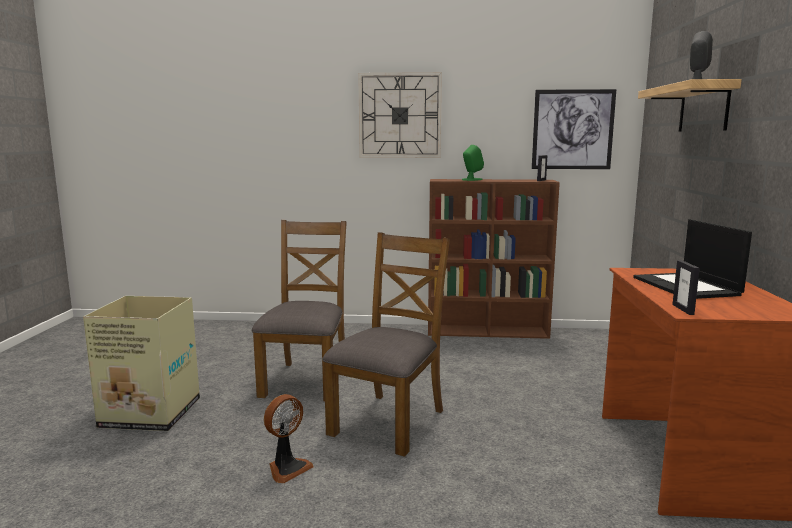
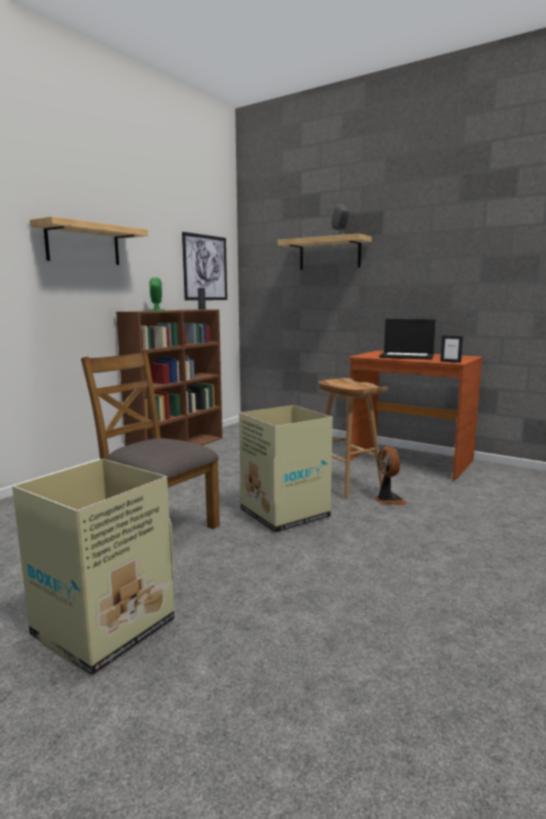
camera: 60 degrees left, 0 degrees up
fan [264,394,314,483] -> fan moved to [374,446,407,505]
brown chair [322,232,450,457] -> cardboard box [239,405,333,533]
wall clock [358,72,442,158] -> shelf [30,216,148,265]
none -> brown stool [318,378,388,499]

